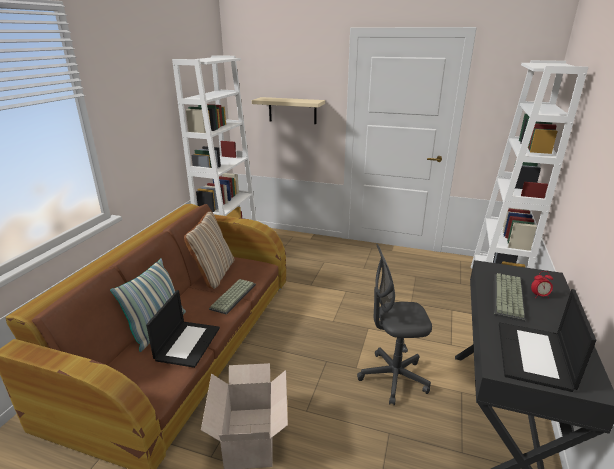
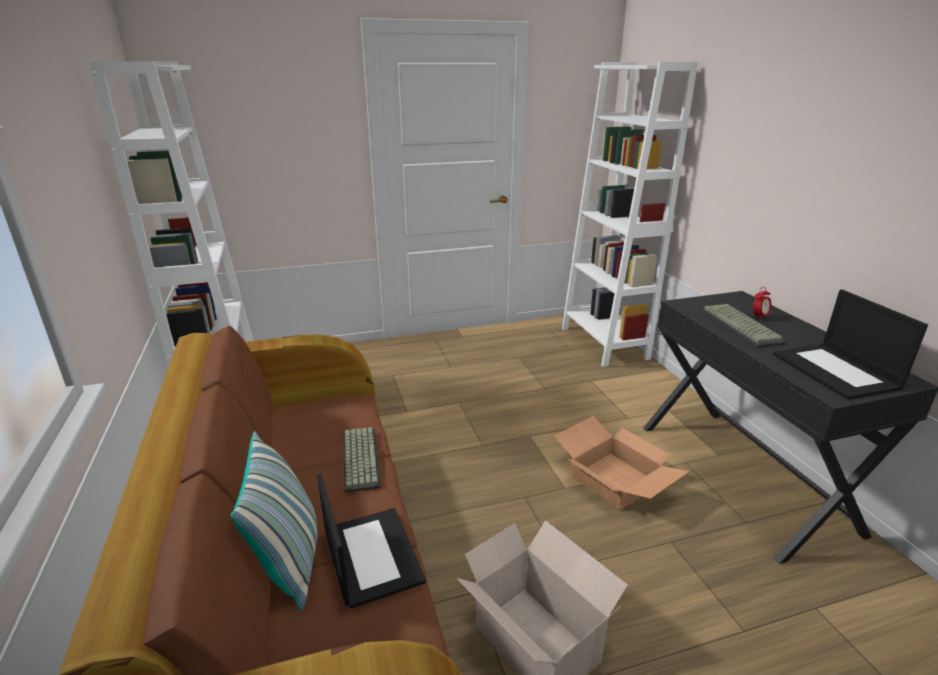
camera: 35 degrees left, 0 degrees up
beige pillow [184,211,235,289] -> none
beige shelf [252,97,325,124] -> none
grey office chair [357,244,432,405] -> cardboard box [554,416,690,510]

